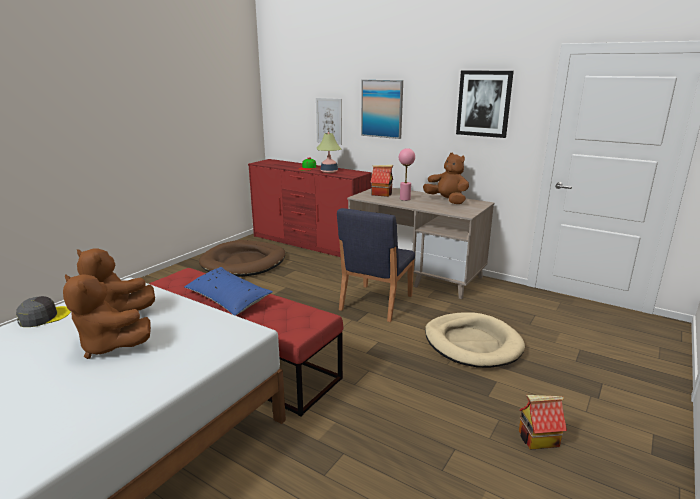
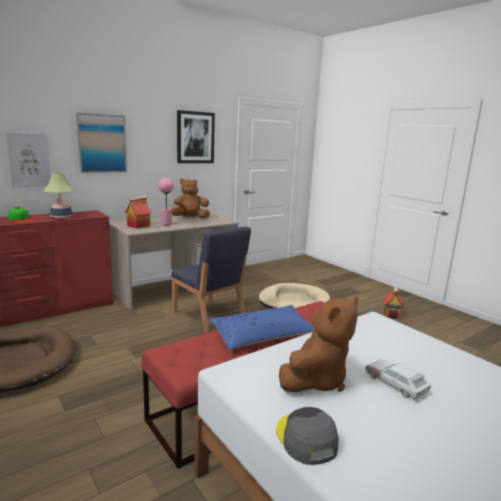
camera: 70 degrees left, 5 degrees down
brown plush toy [63,274,151,359] -> toy car [365,359,431,400]

